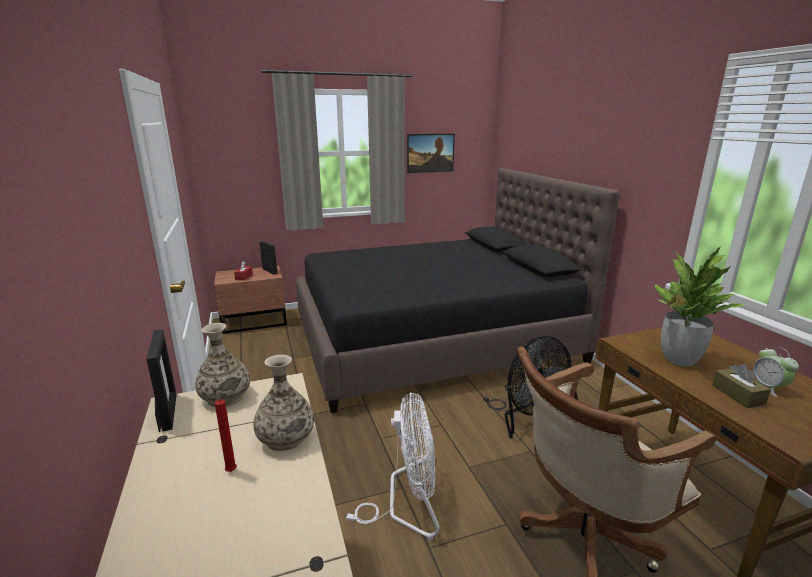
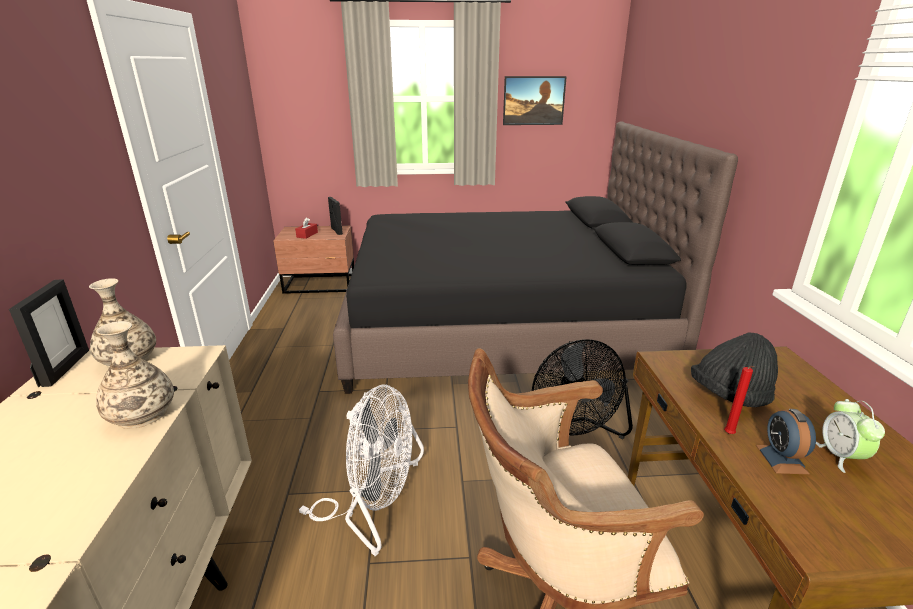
camera: 15 degrees right, 5 degrees up
red candle [215,398,237,472] -> red candle moved to [724,366,754,434]
potted plant [655,247,745,367] -> black hat [691,332,778,407]
brown tissue box [712,364,771,408] -> alarm clock [756,409,816,474]

